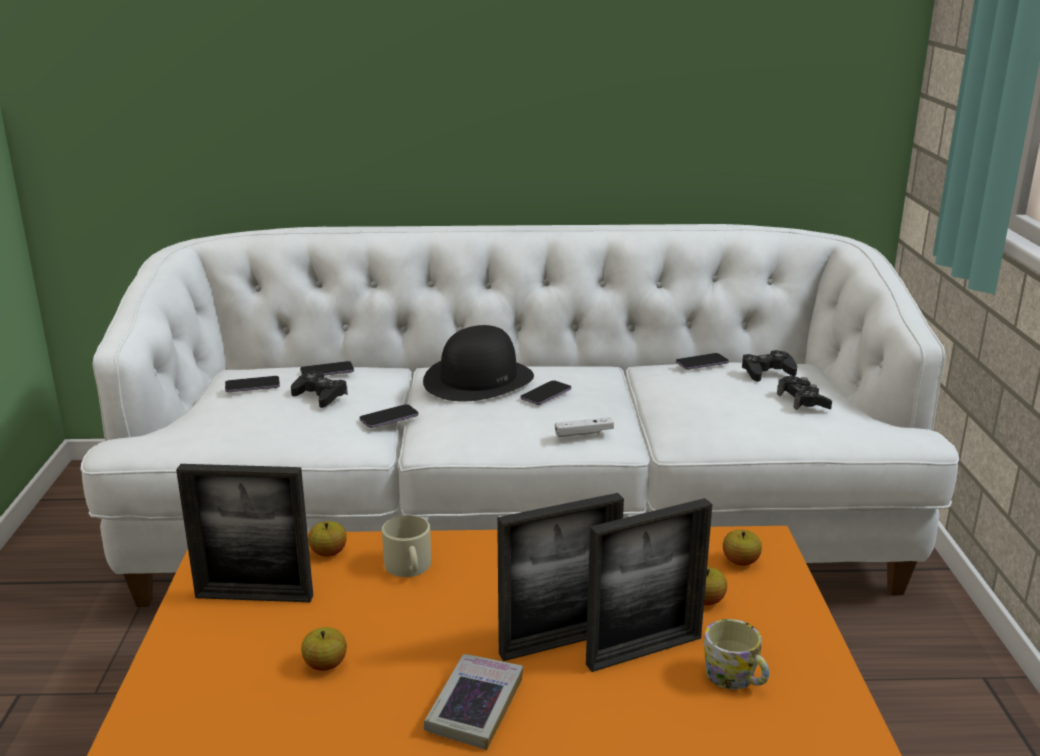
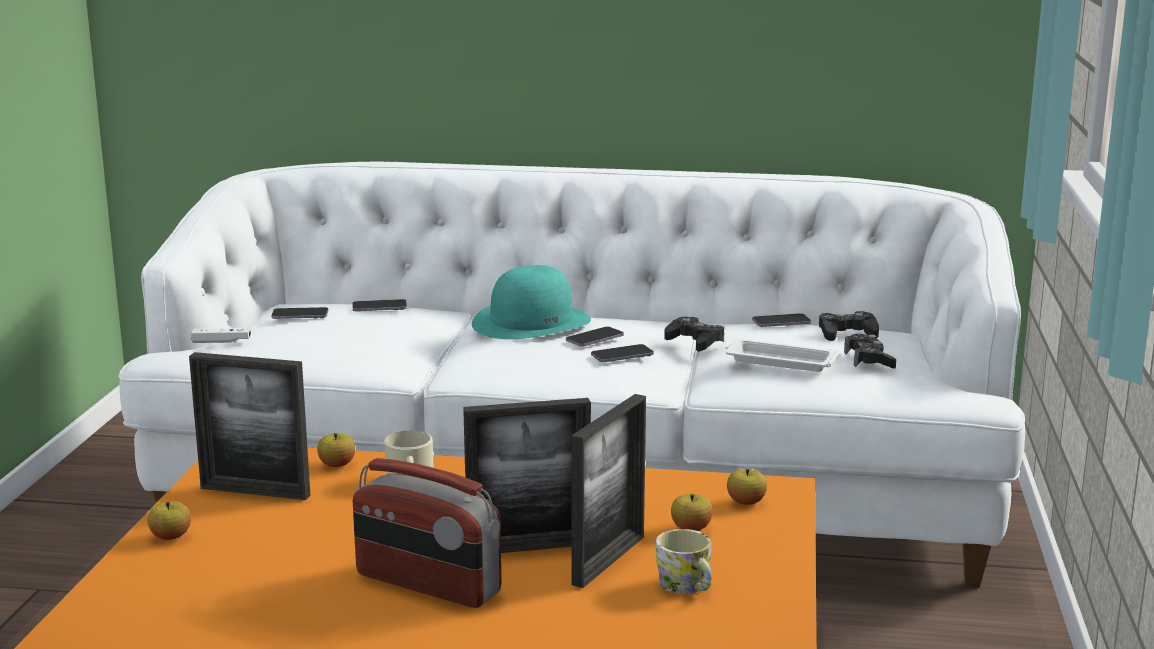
camera: 10 degrees right, 5 degrees down
black game controller [291,371,348,408] -> black game controller moved to [664,317,724,352]
apple [301,627,347,671] -> apple moved to [147,501,191,540]
phone [359,404,419,428] -> phone moved to [591,344,654,362]
black hat [423,325,534,401] -> turquoise hat [472,265,591,339]
book [424,654,523,750] -> radio [353,458,501,608]
white game controller [555,417,614,437] -> white game controller moved to [191,328,251,343]
picture frame [586,498,712,672] -> picture frame turned 45 degrees counterclockwise [571,394,646,588]
none -> white tray [725,339,839,372]

